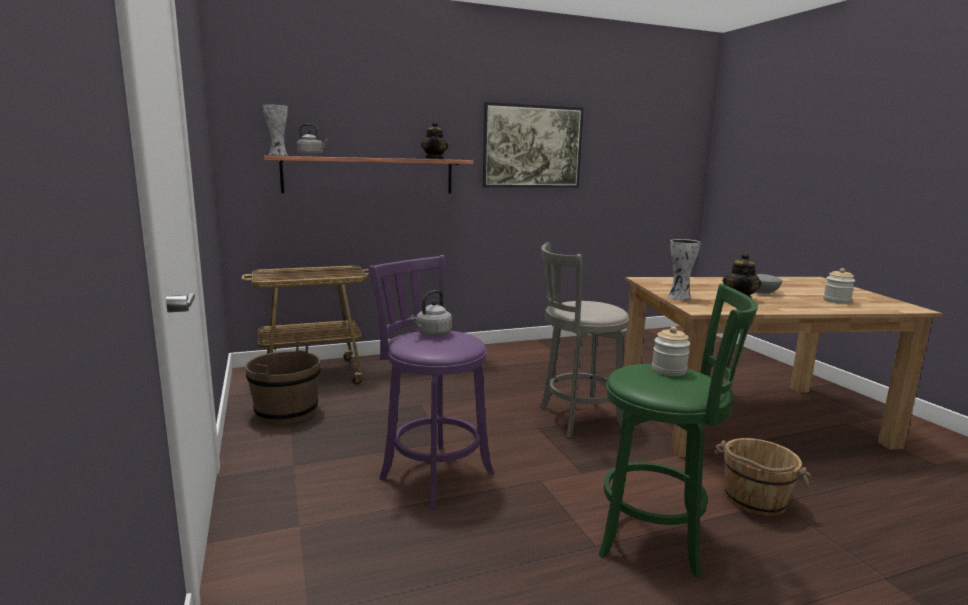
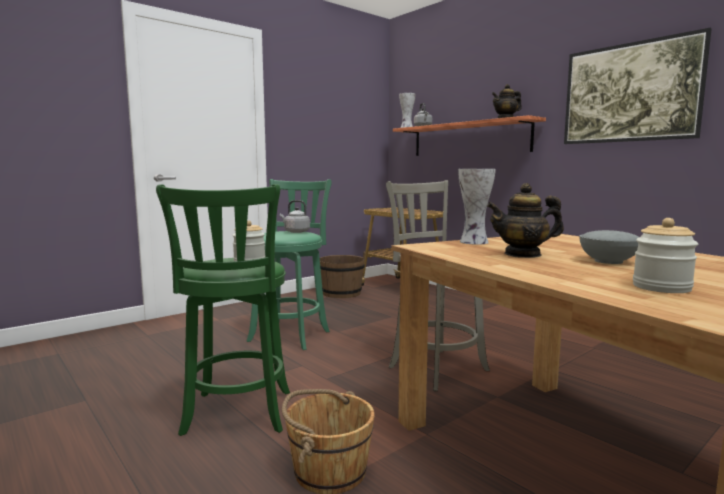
camera: 70 degrees right, 5 degrees down
purple stool [369,255,494,509] -> green stool [247,179,332,350]

